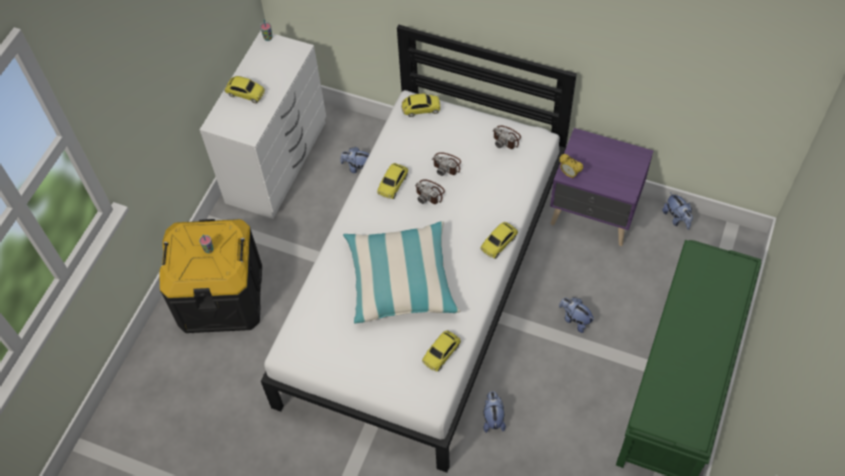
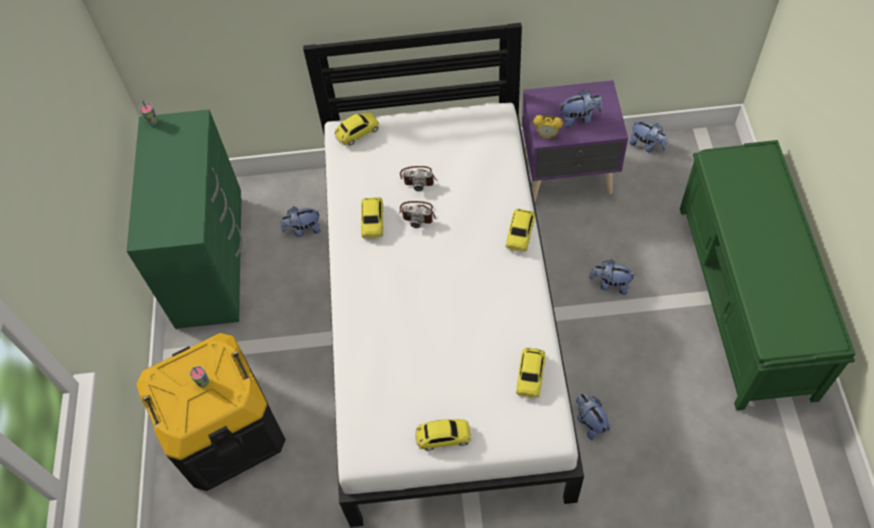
camera: 25 degrees left, 0 degrees up
white dresser [200,31,326,219] -> green dresser [127,109,243,329]
toy car [225,76,265,103] -> toy car moved to [415,419,471,451]
pillow [343,221,460,323] -> none
camera [493,126,521,149] -> none
none -> plush toy [560,90,603,129]

